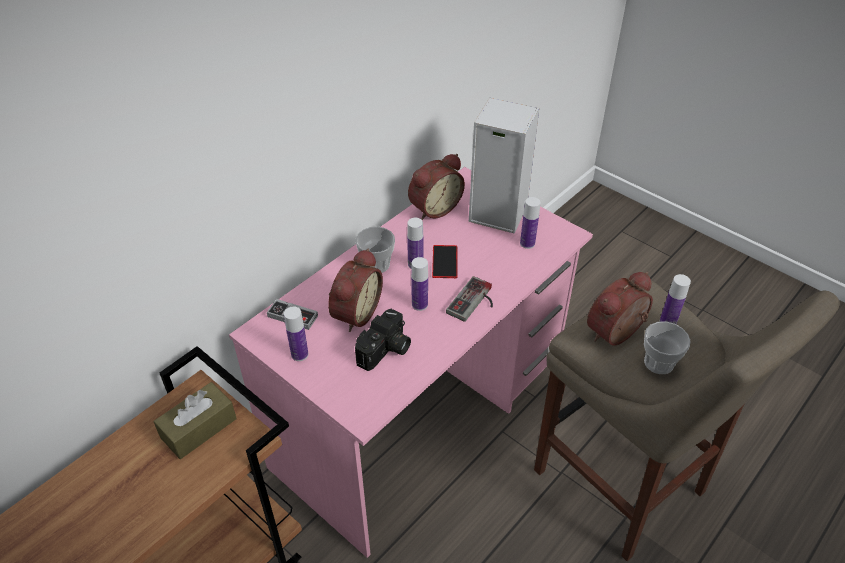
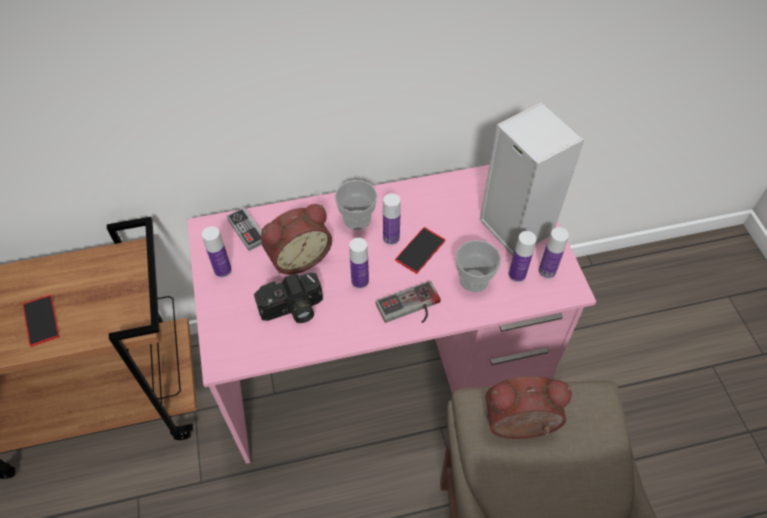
camera: 35 degrees right, 10 degrees up
brown tissue box [154,382,237,459] -> none
alarm clock [408,154,465,220] -> none
cup [644,322,691,374] -> cup moved to [456,240,501,293]
bottle [660,274,691,324] -> bottle moved to [539,227,569,279]
none -> phone [23,295,59,347]

